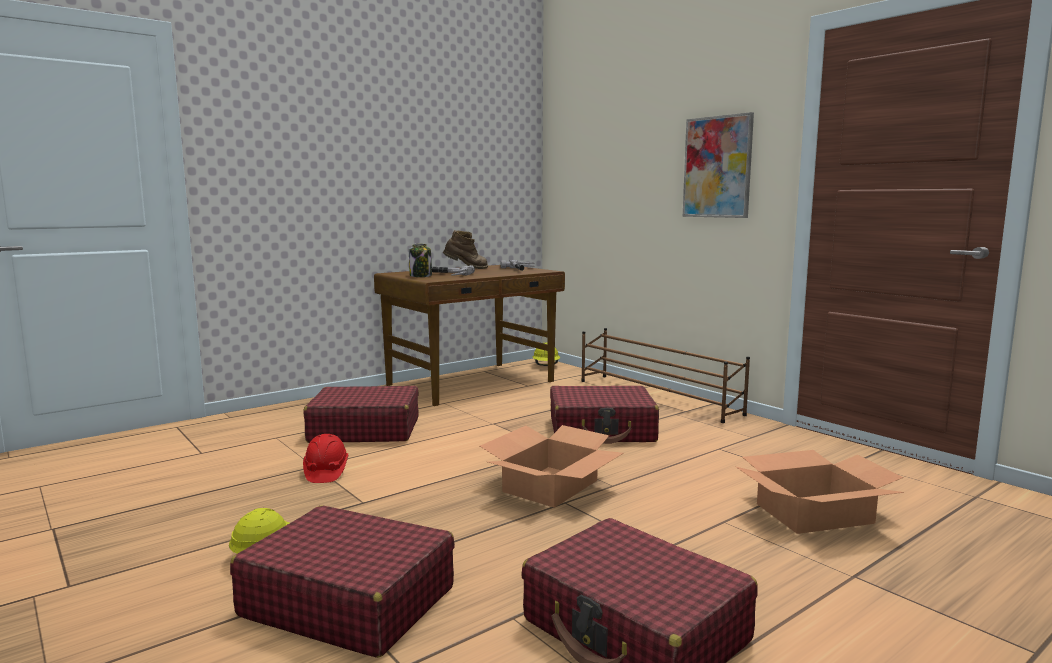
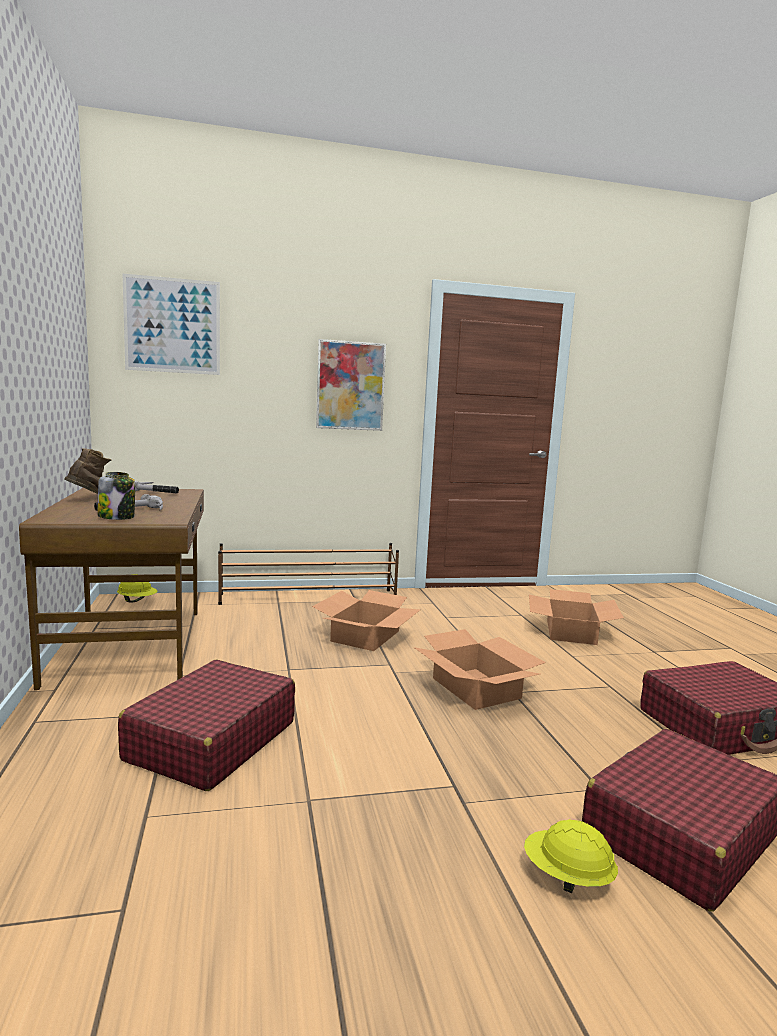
camera: 65 degrees left, 0 degrees up
red hard hat [303,434,348,483] -> none
red suitcase [550,386,659,444] -> cardboard box [312,590,421,651]
none -> picture [123,274,220,375]

